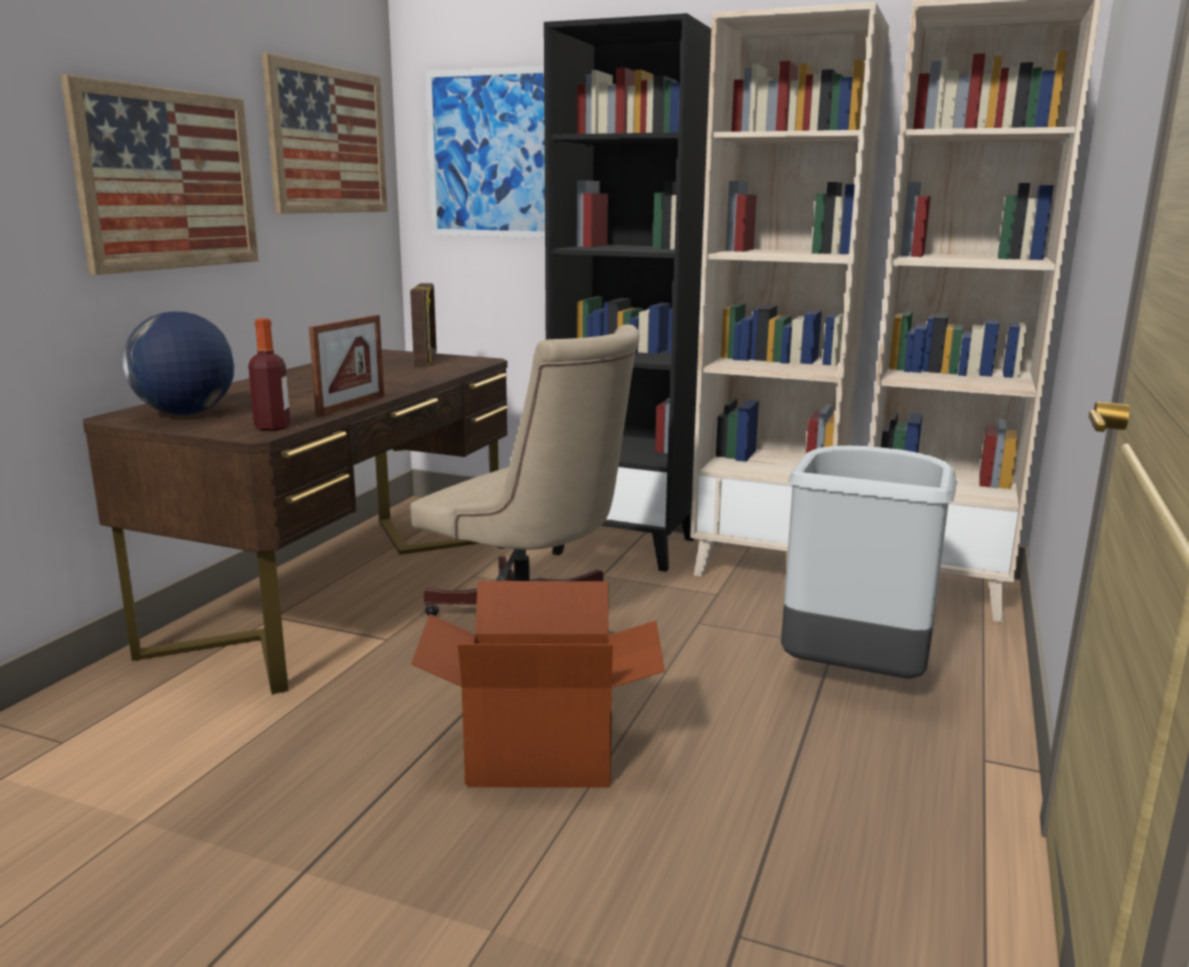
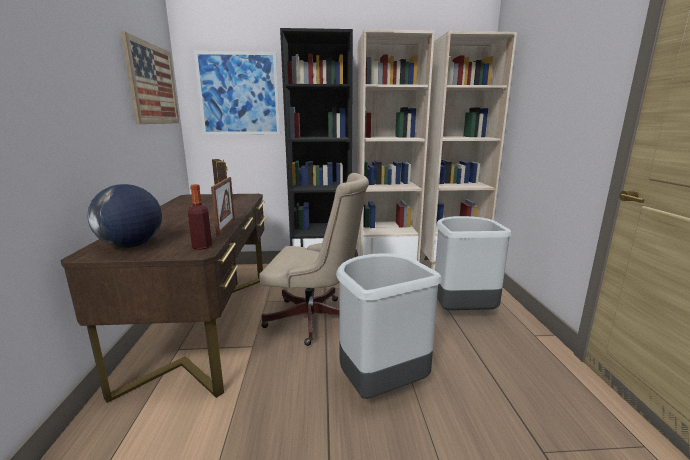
camera: 25 degrees left, 0 degrees up
picture [61,75,259,275] -> none
cardboard box [411,581,665,788] -> grey trash can [336,253,442,399]

